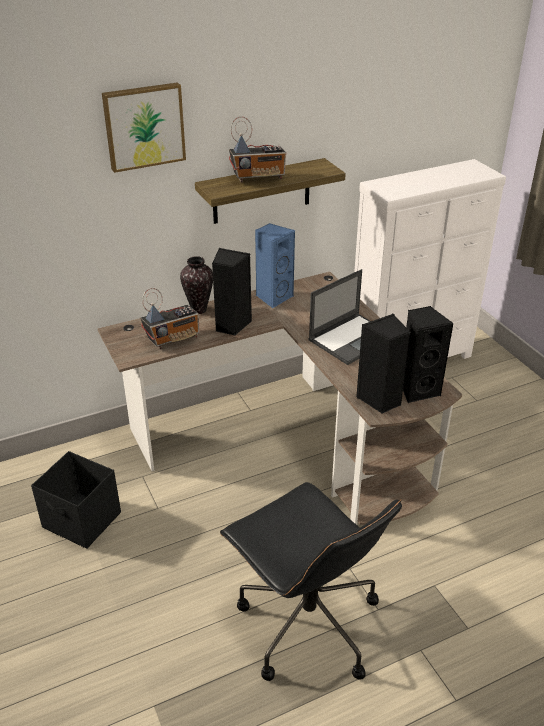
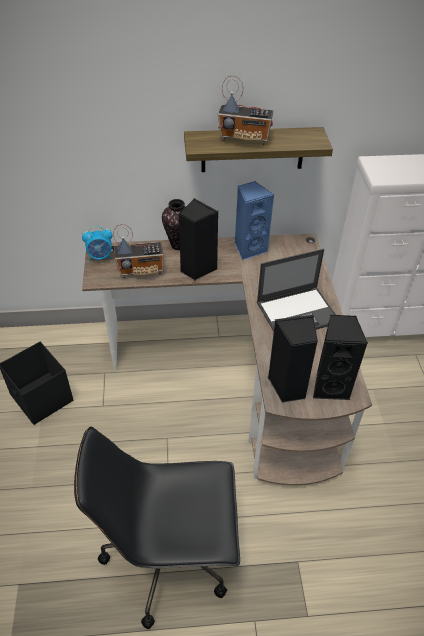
camera: 20 degrees right, 10 degrees up
picture [102,82,186,173] -> none
black office chair [220,482,402,681] -> black office chair turned 105 degrees clockwise [74,427,240,629]
none -> alarm clock [82,226,112,261]

